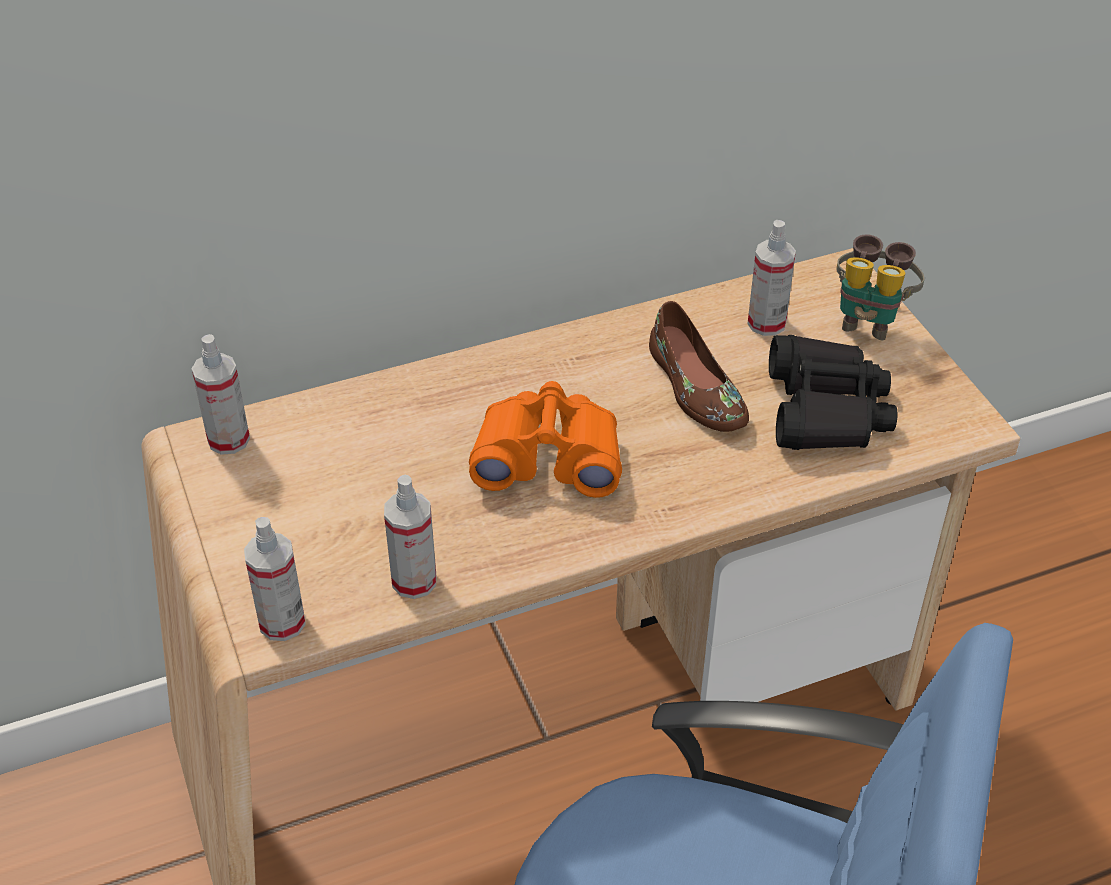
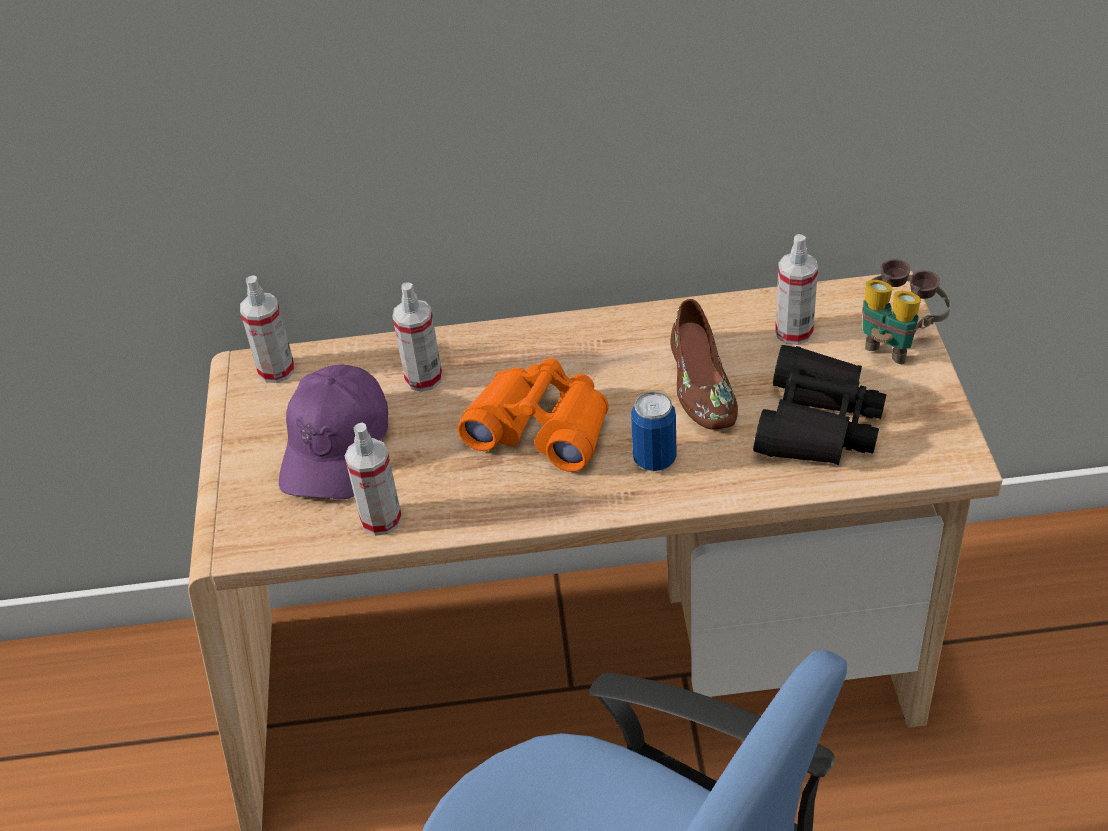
camera: 20 degrees right, 0 degrees up
spray bottle [244,517,306,641] -> spray bottle moved to [392,283,442,392]
none -> purple cap [279,365,388,499]
none -> can [631,392,677,471]

